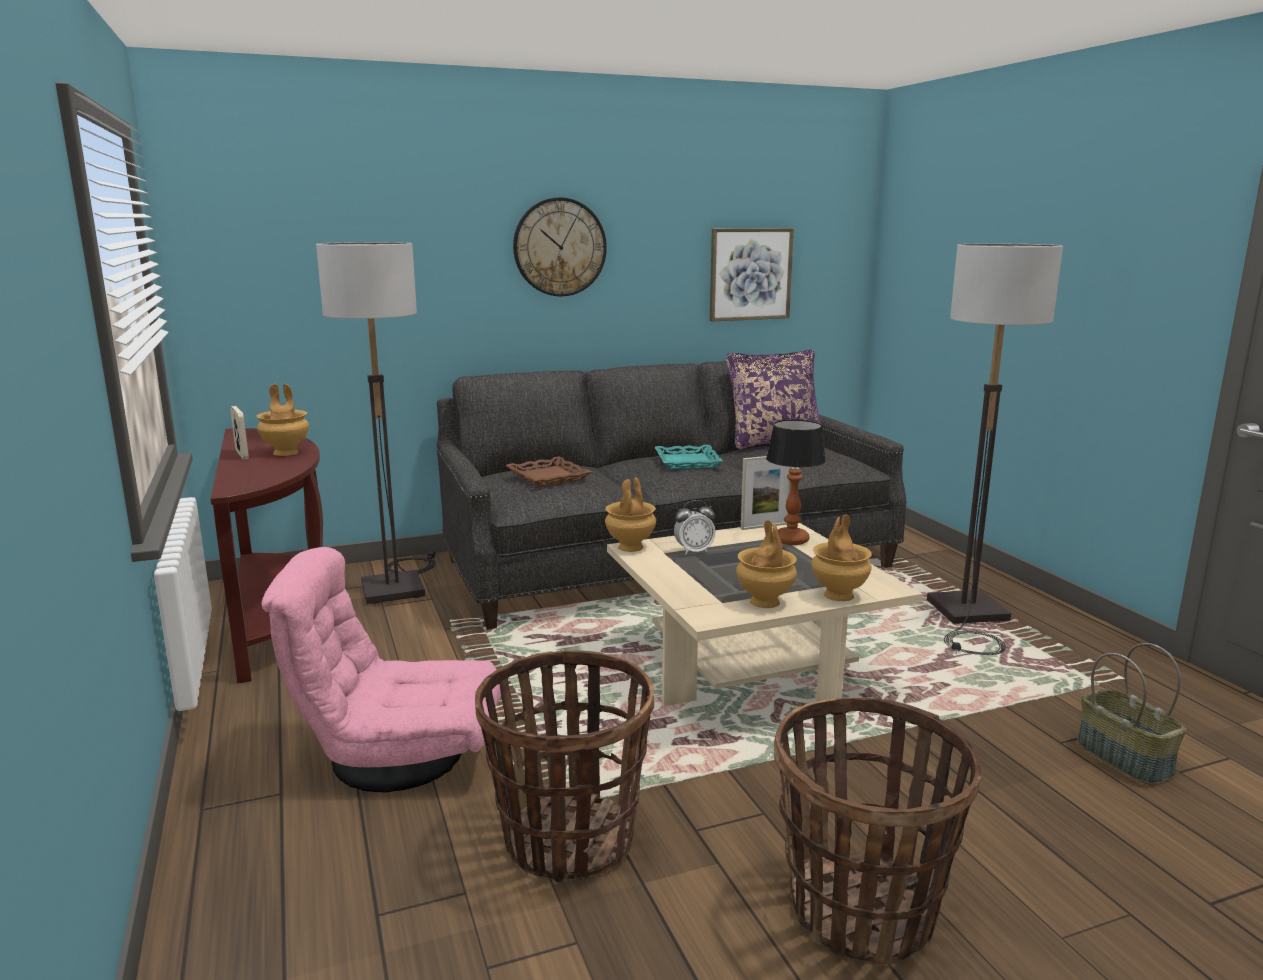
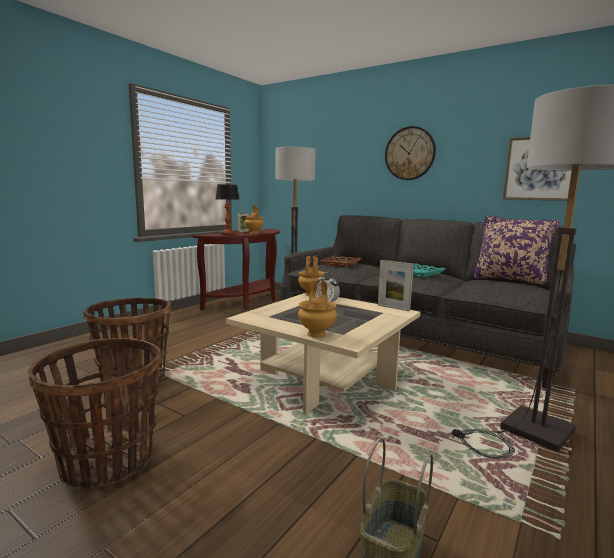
camera: 55 degrees right, 5 degrees down
pink armchair [262,547,501,792] -> none
brown vase [736,520,797,608] -> none
table lamp [766,420,826,545] -> table lamp moved to [216,184,240,235]

